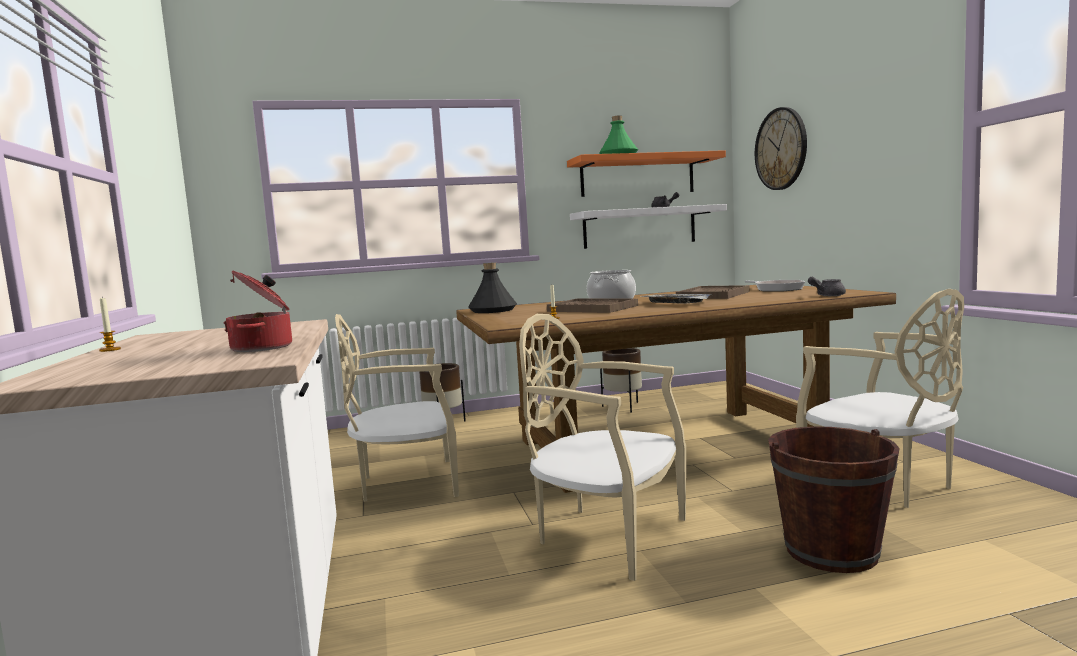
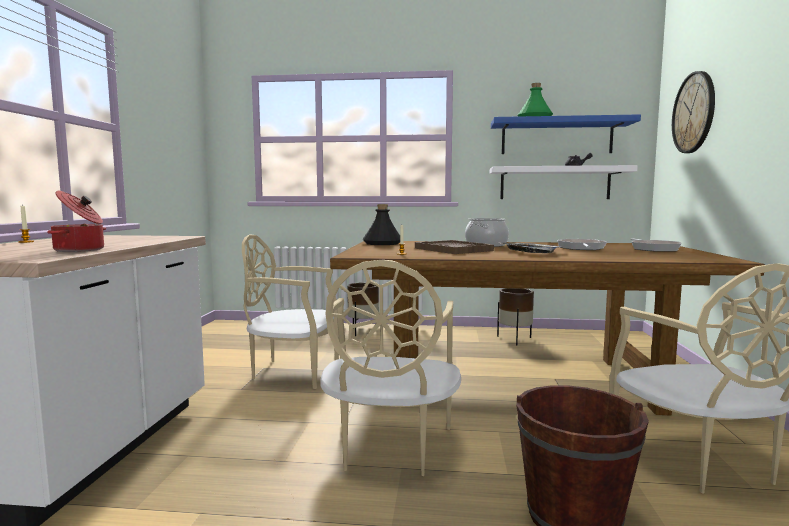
camera: 20 degrees right, 0 degrees up
beige chair [519,314,686,581] -> beige chair turned 135 degrees counterclockwise [320,260,461,476]
orange shelf [567,150,726,197] -> blue shelf [491,114,641,154]
brown tray [676,285,750,299] -> frying pan [557,239,607,250]
grey teapot [808,277,846,296] -> none

